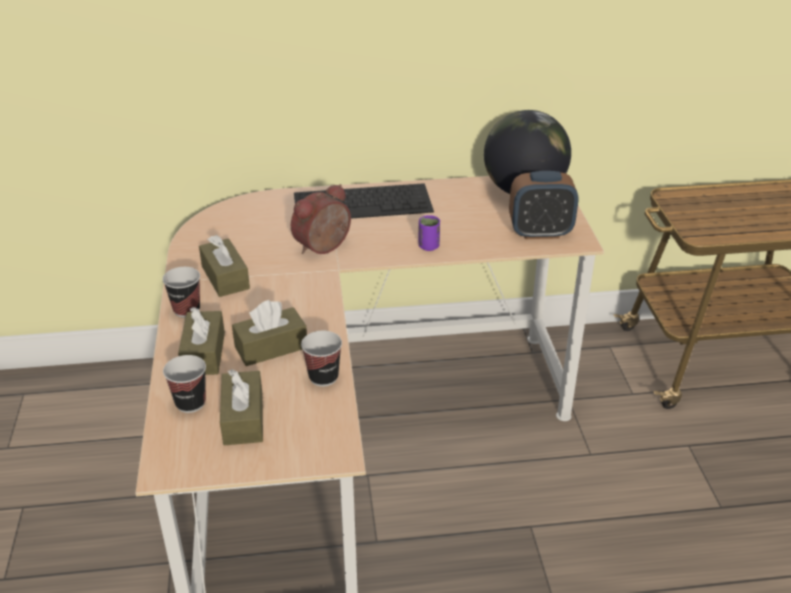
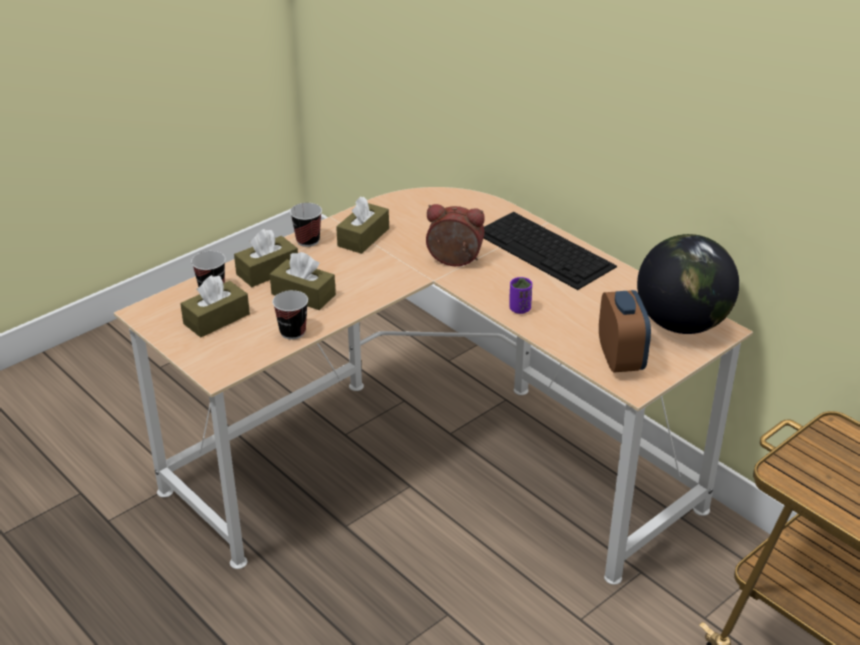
camera: 55 degrees right, 0 degrees up
alarm clock [509,171,579,239] -> alarm clock turned 150 degrees counterclockwise [599,290,651,373]

